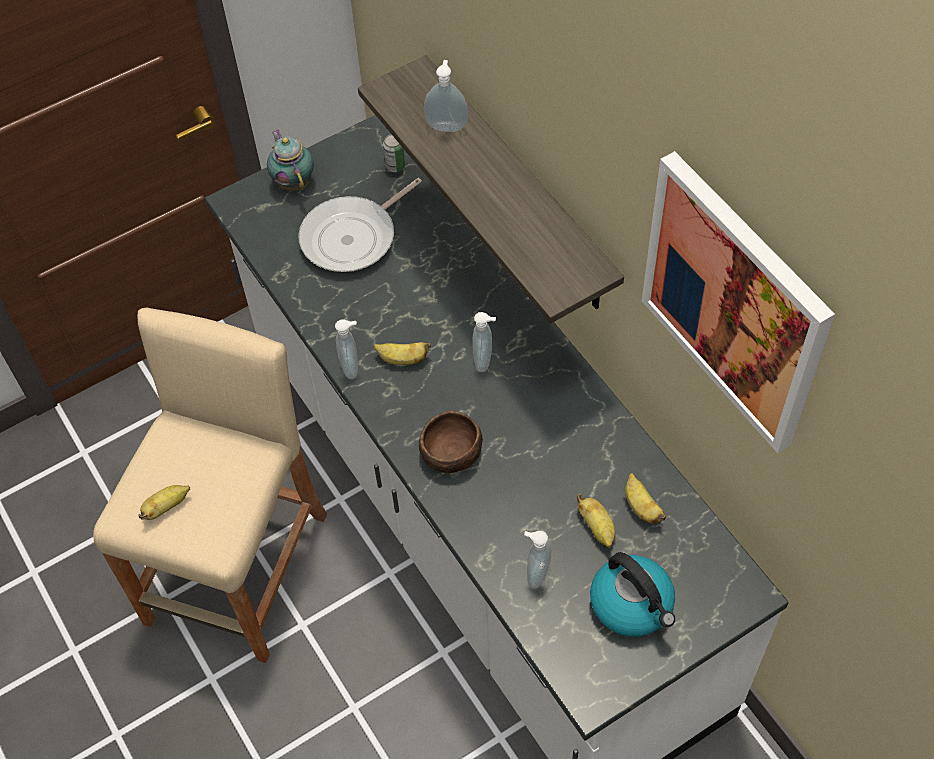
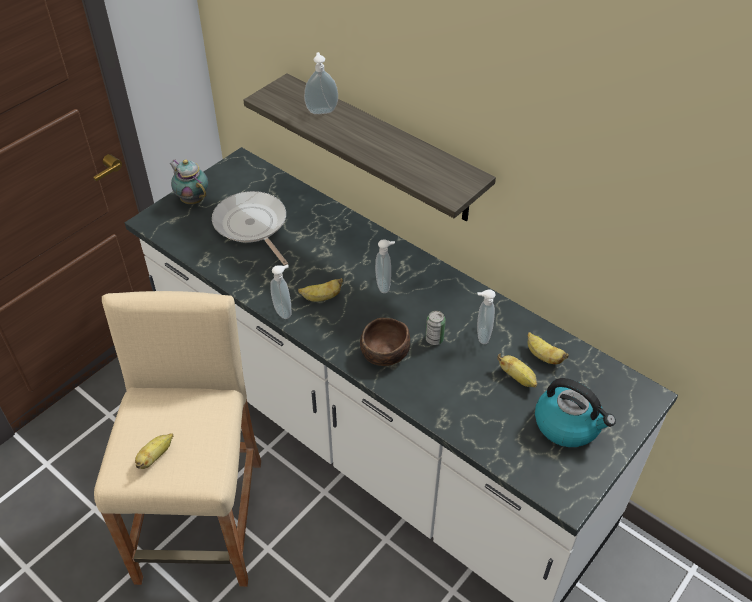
camera: 20 degrees left, 10 degrees down
frying pan [299,178,422,272] -> frying pan turned 120 degrees clockwise [212,191,288,266]
can [383,134,405,172] -> can moved to [426,311,446,345]
soap dispenser [524,531,551,589] -> soap dispenser moved to [477,289,496,344]
picture [642,151,835,453] -> none

